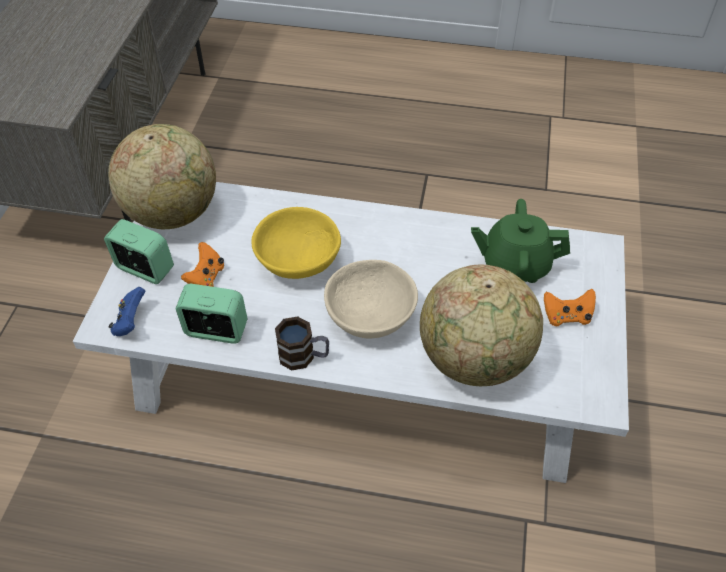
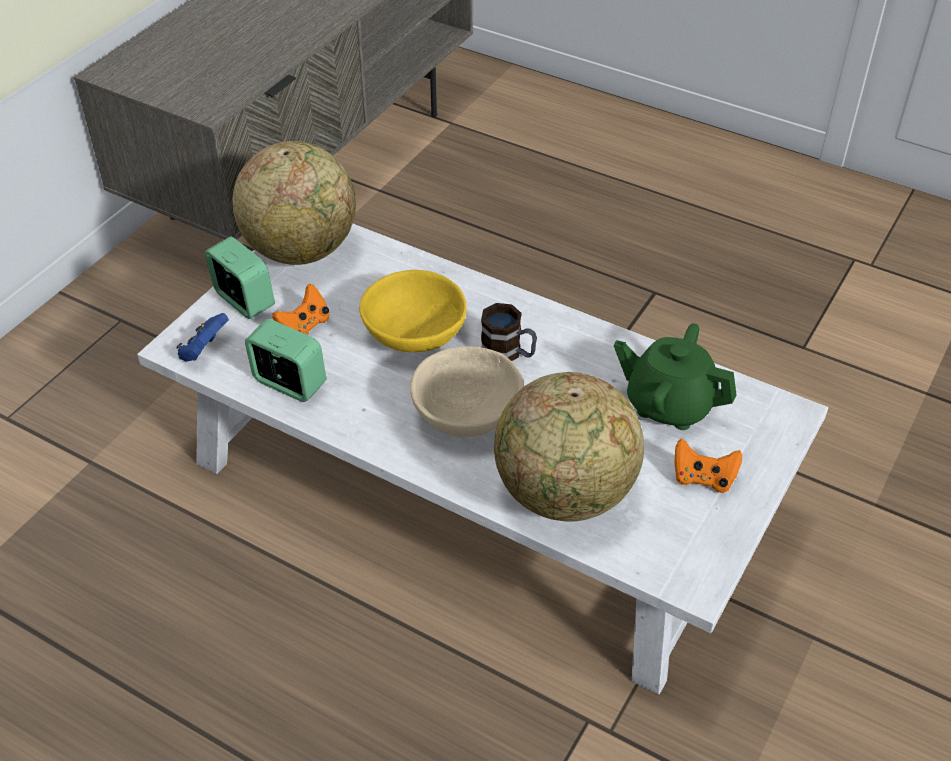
camera: 20 degrees right, 5 degrees down
mug [275,316,329,370] -> mug moved to [481,303,537,361]

